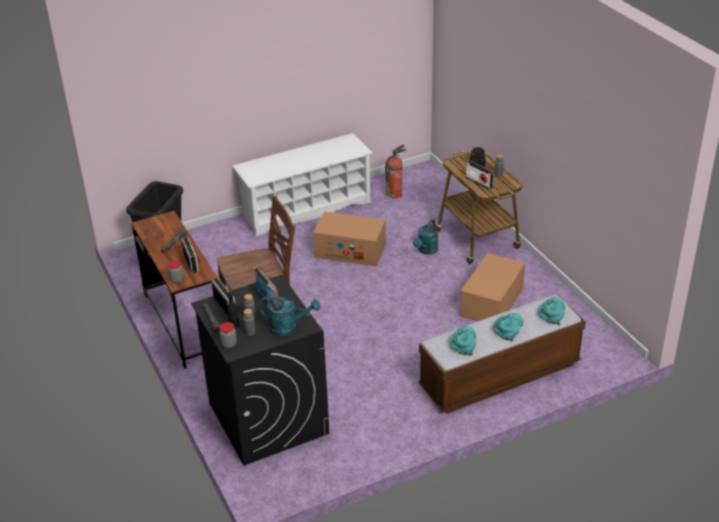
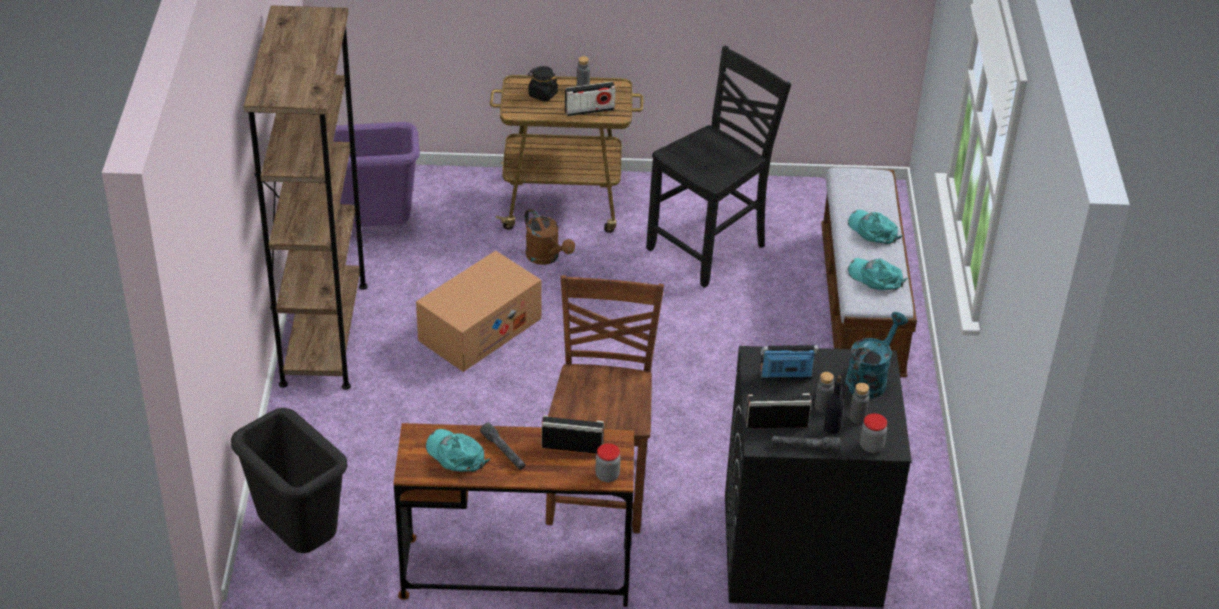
camera: 65 degrees left, 5 degrees up
white shoe rack [232,133,373,236] -> brown bookcase [244,5,368,390]
fire extinguisher [385,145,406,199] -> purple trash can [333,122,420,227]
turquoise watering can [413,219,438,255] -> brown watering can [524,209,575,265]
cardboard box [460,253,525,322] -> black chair [646,46,791,288]
turquoise cap [539,297,565,324] -> turquoise cap moved to [426,429,490,472]

